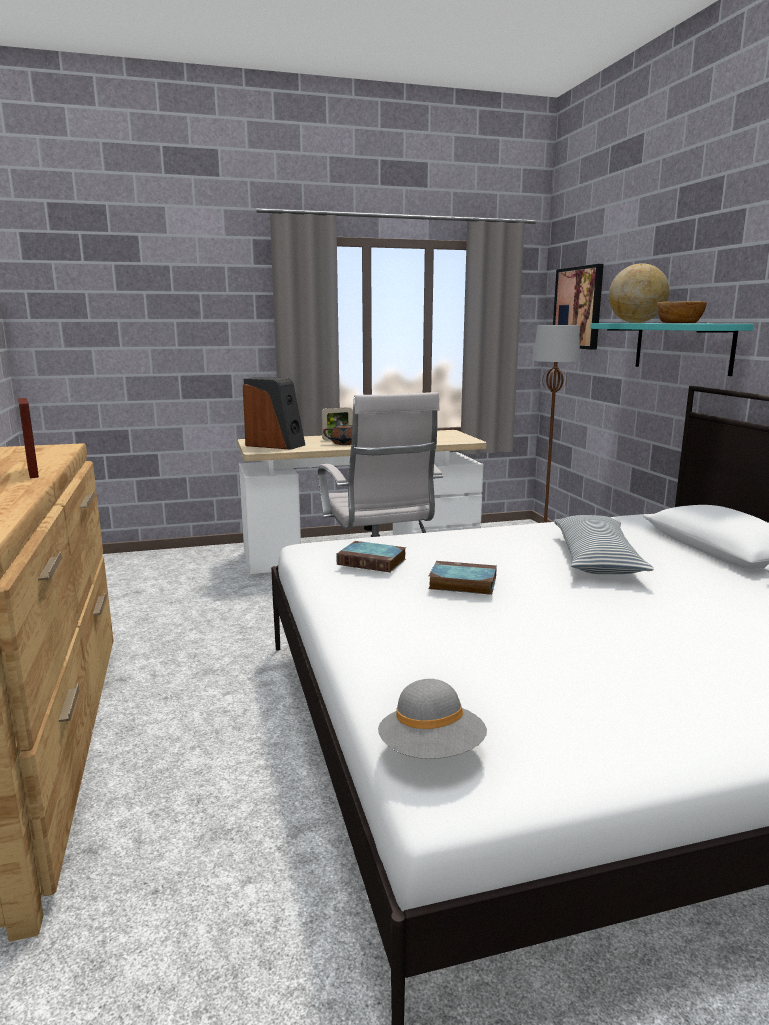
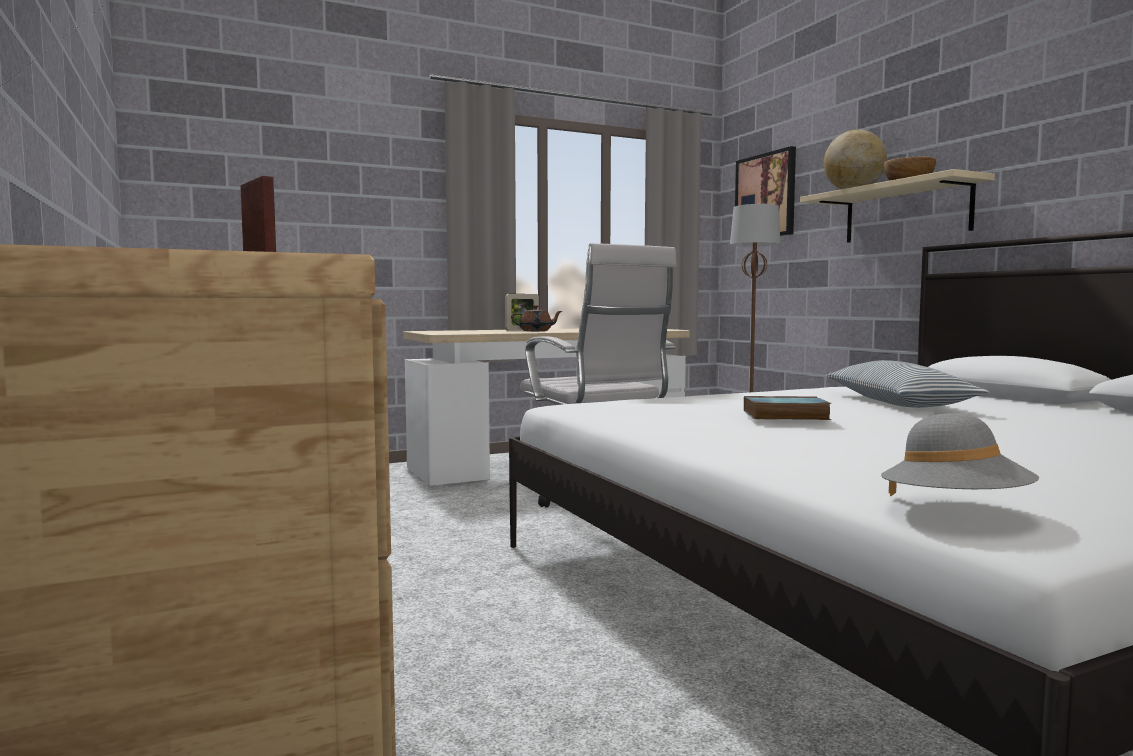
camera: 10 degrees left, 10 degrees down
speaker [243,377,305,450] -> none
book [336,541,406,573] -> none
turquoise shelf [590,323,754,376] -> beige shelf [800,169,995,243]

